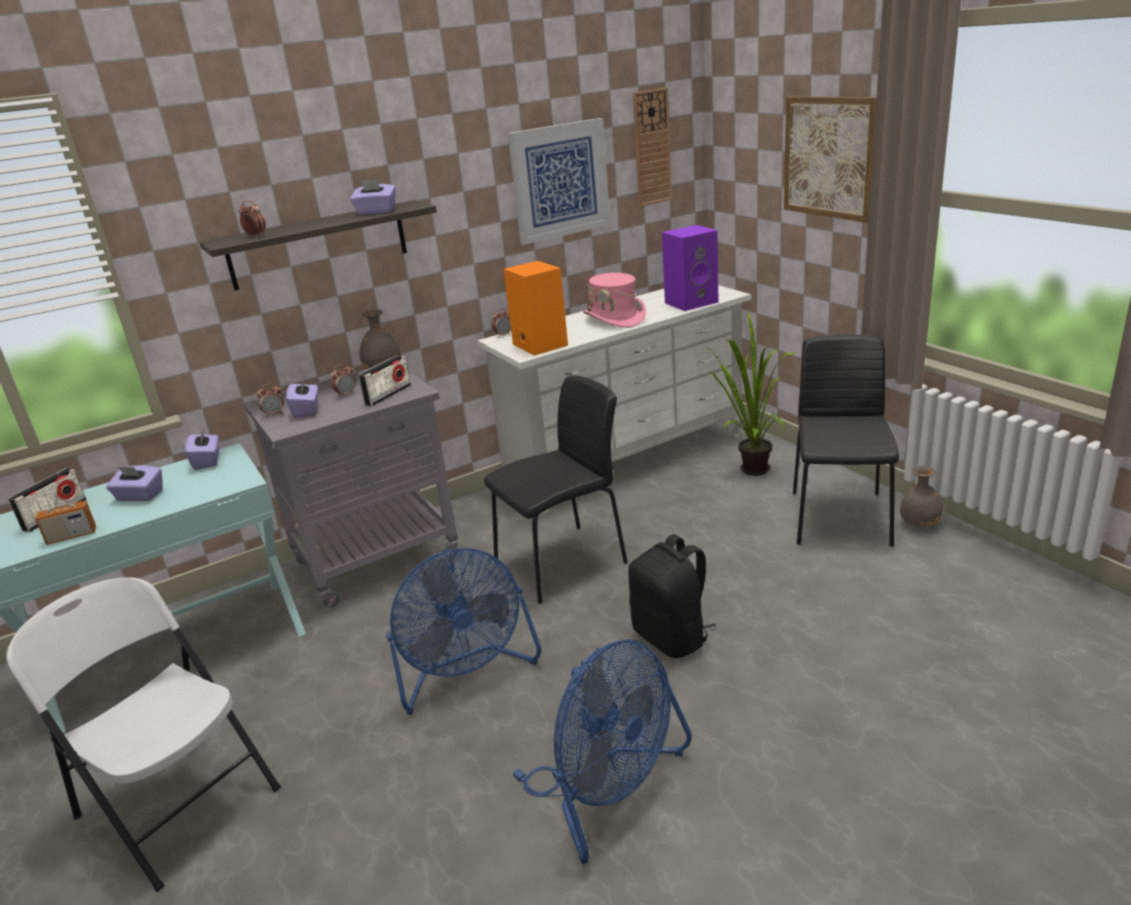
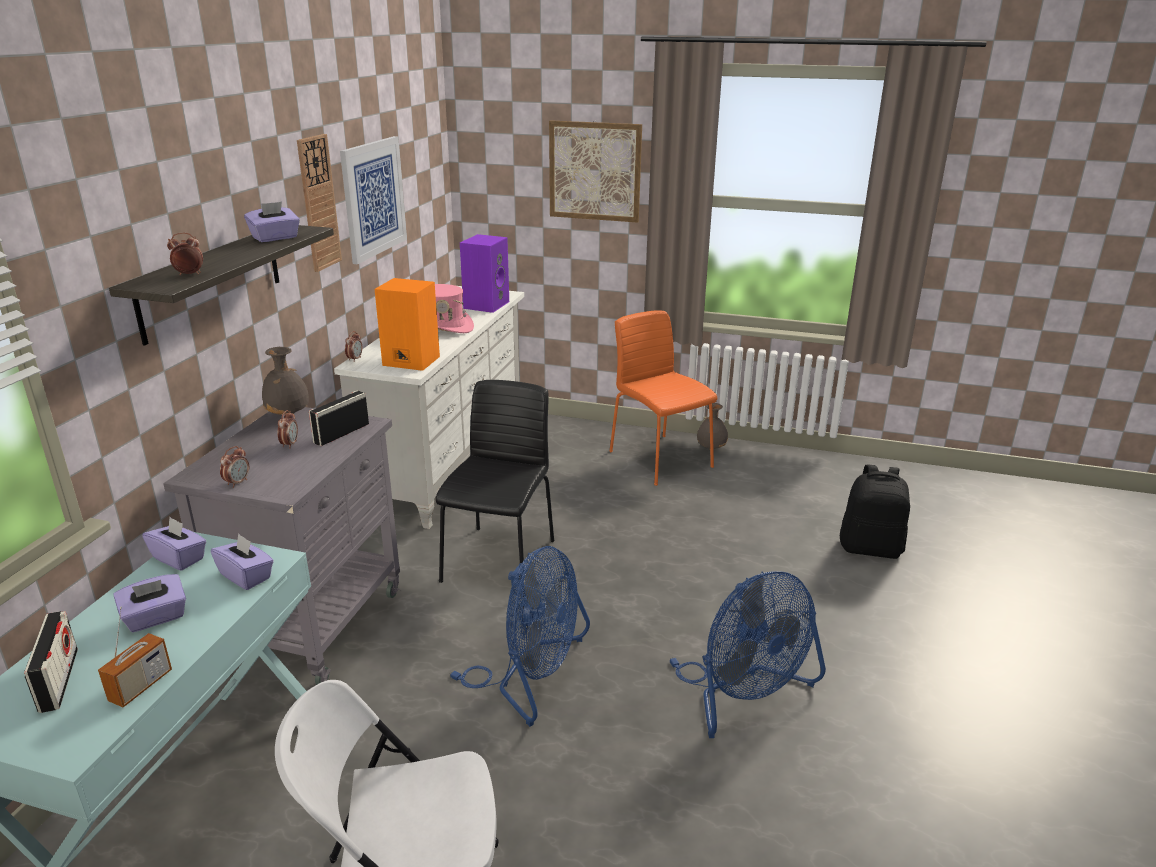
camera: 45 degrees left, 0 degrees up
purple tissue box [286,377,318,418] -> purple tissue box moved to [211,533,274,590]
radio [358,355,411,406] -> radio turned 135 degrees counterclockwise [309,390,369,446]
blue fan [513,640,692,865] -> blue fan turned 60 degrees clockwise [670,571,826,738]
black backpack [628,534,716,658] -> black backpack moved to [840,464,910,559]
wall clock [633,88,672,207] -> wall clock moved to [297,134,342,272]
potted plant [708,310,797,476] -> none
black chair [793,335,899,547] -> orange chair [609,310,717,486]

